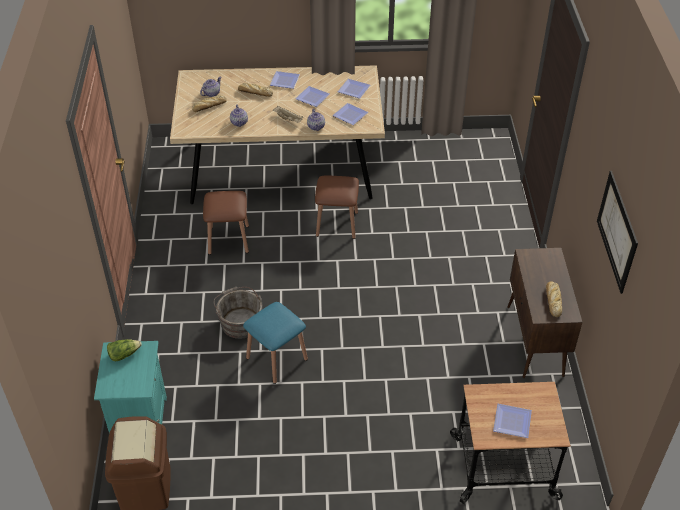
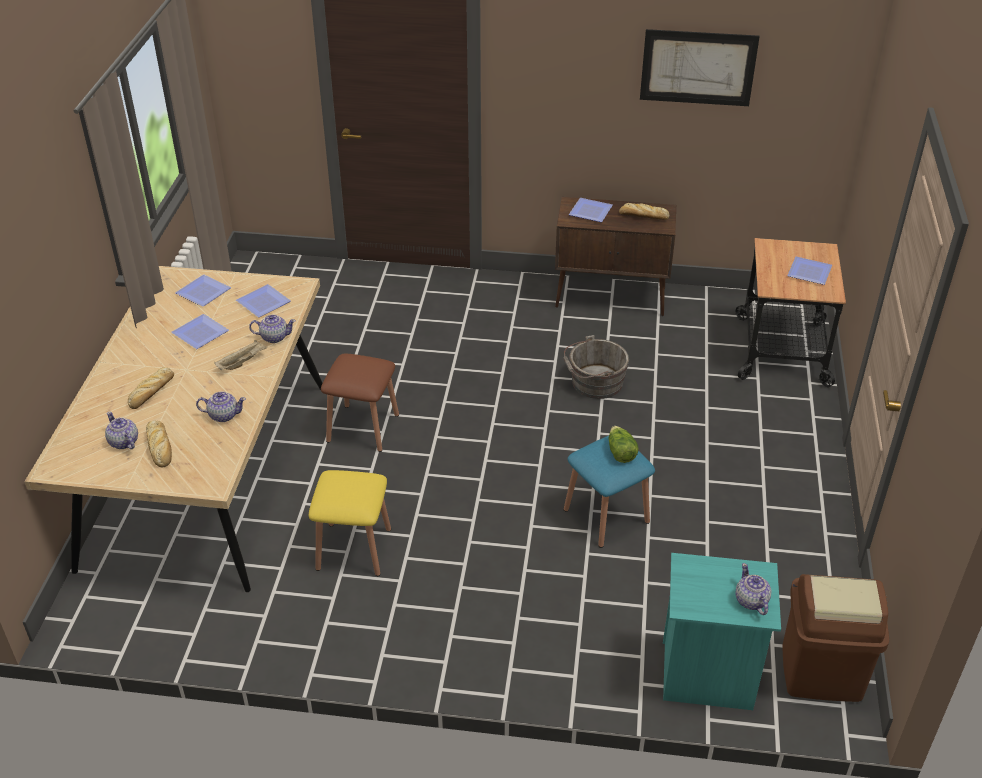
camera: 80 degrees left, 5 degrees down
lettuce [107,339,142,361] -> lettuce moved to [609,426,638,463]
brown stool [203,191,249,255] -> yellow stool [309,470,391,576]
grey bucket [214,287,263,339] -> grey bucket moved to [563,335,629,399]
plate [270,71,300,89] -> plate moved to [569,198,613,222]
none -> teapot [735,563,772,615]

